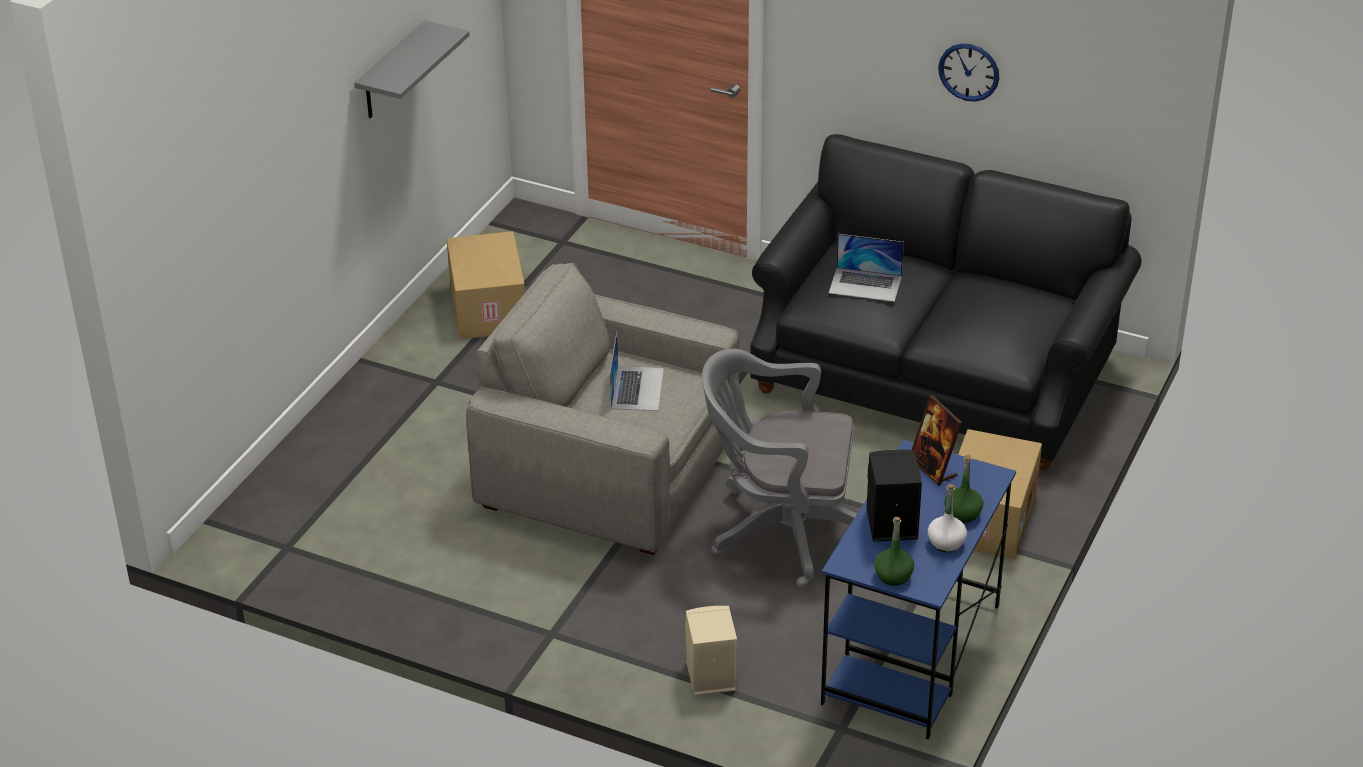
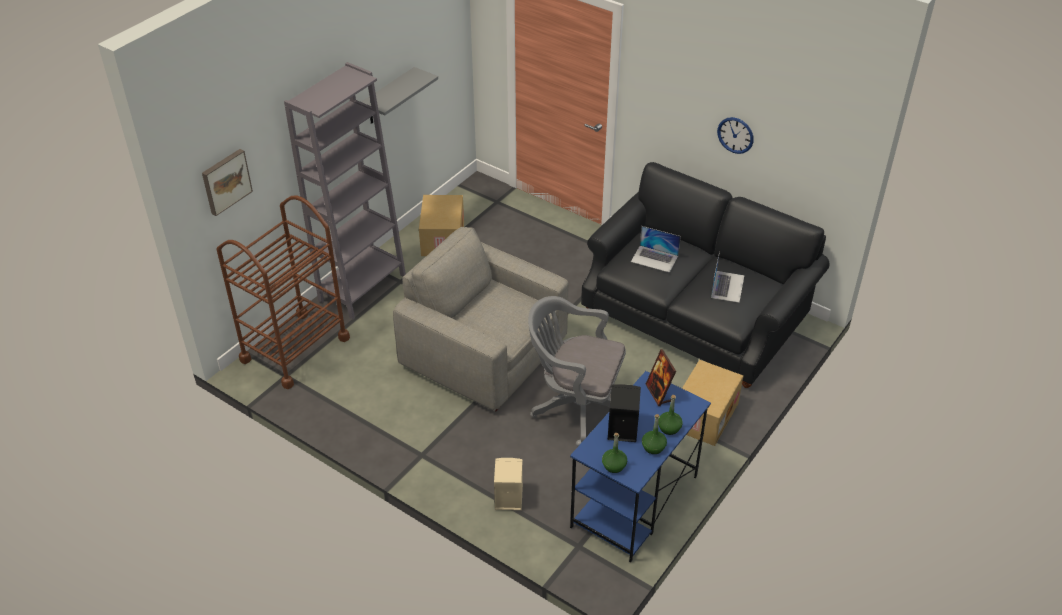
camera: 10 degrees right, 5 degrees up
laptop [610,332,664,411] -> laptop moved to [711,251,744,303]
white bottle [928,484,967,552] -> green bottle [642,414,667,454]
none -> picture [202,149,253,216]
none -> brown cart [216,195,350,389]
none -> grey bookcase [284,62,406,319]

